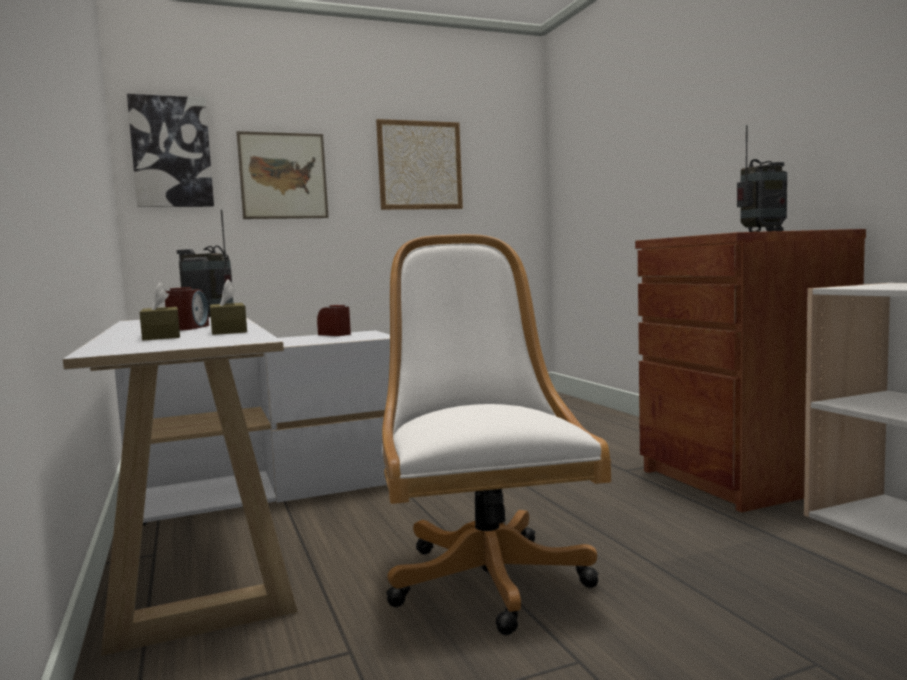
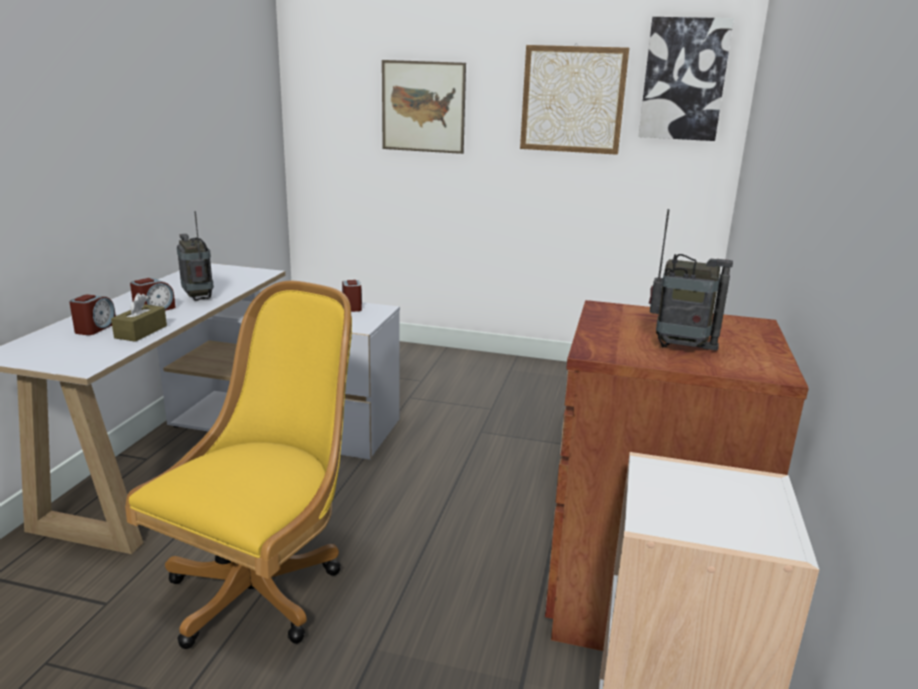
camera: 35 degrees right, 15 degrees up
picture [127,94,214,207] -> picture moved to [638,17,734,141]
brown tissue box [140,282,180,340] -> alarm clock [69,294,116,335]
white office chair [382,234,611,635] -> yellow office chair [125,281,352,649]

